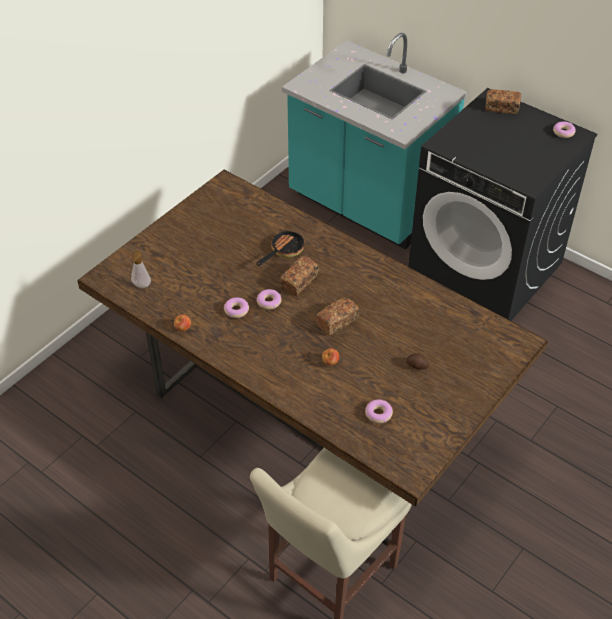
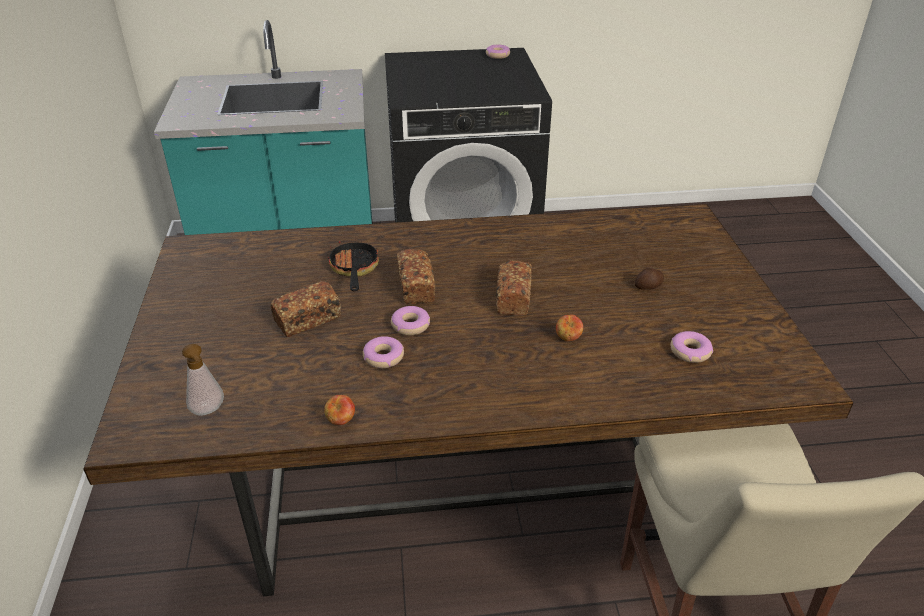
camera: 45 degrees left, 10 degrees down
bread [485,89,521,114] -> bread moved to [271,281,341,337]

